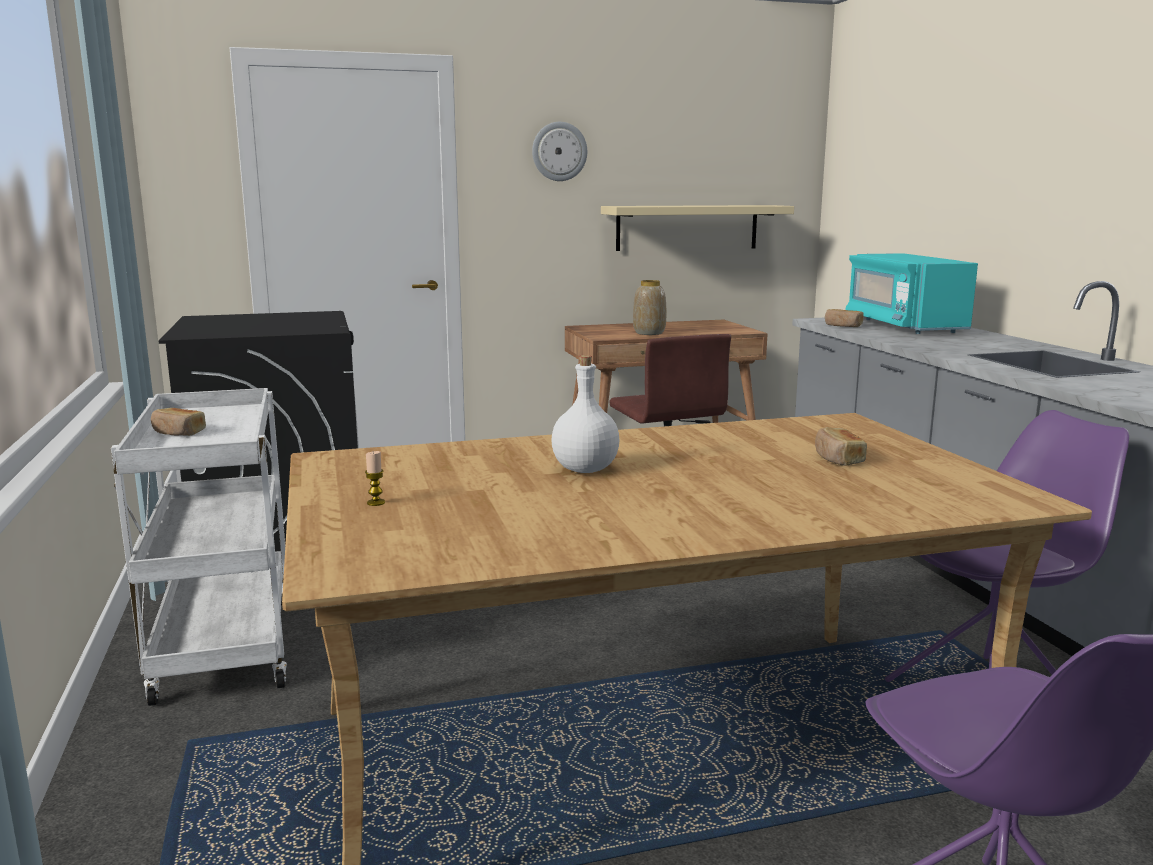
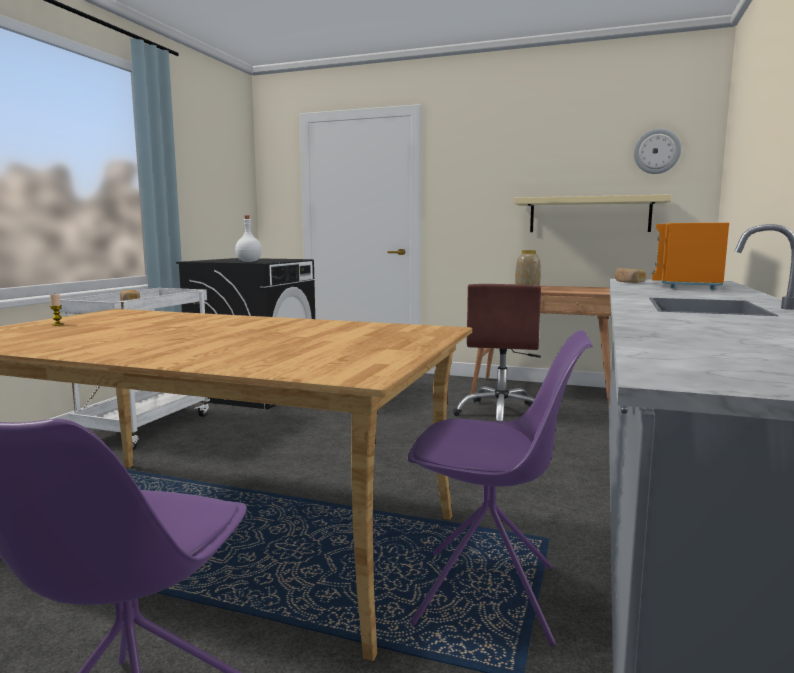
camera: 35 degrees right, 5 degrees down
wall clock [532,122,587,181] -> wall clock moved to [634,129,681,174]
white bottle [551,355,619,473] -> white bottle moved to [235,216,262,262]
bread [815,427,867,466] -> none
turquoise microwave [846,253,978,334] -> orange microwave [651,223,729,290]

